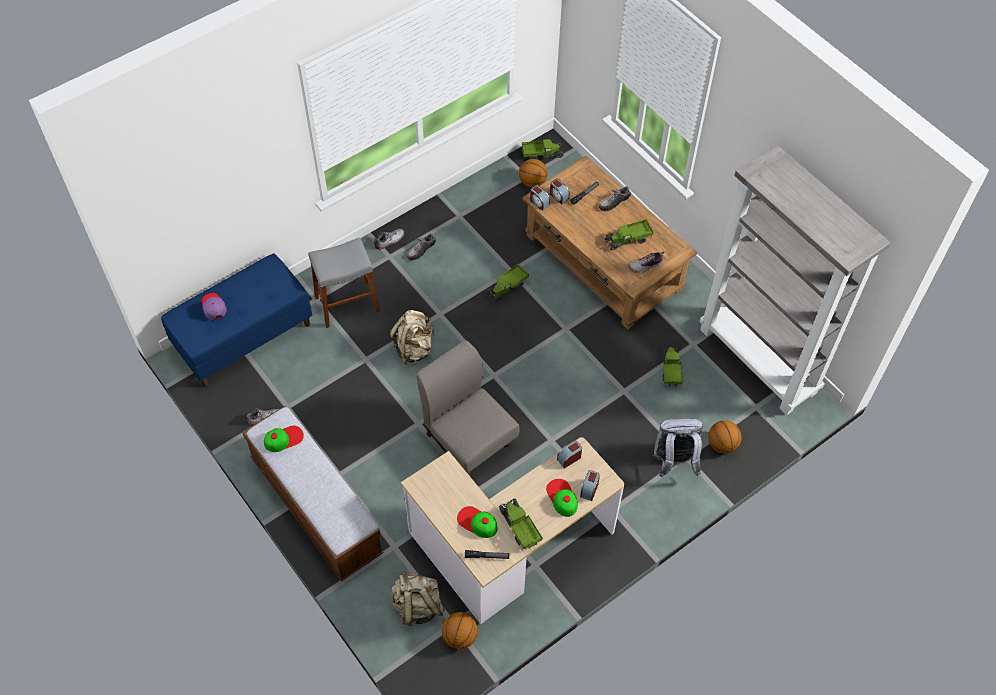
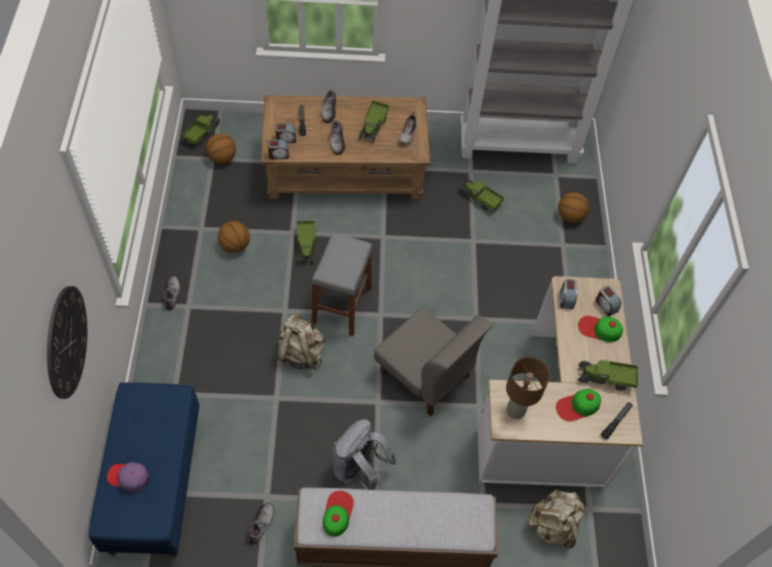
camera: 55 degrees left, 0 degrees up
grey stool [308,237,380,328] -> grey stool moved to [311,233,373,336]
shoe [407,233,436,260] -> shoe moved to [329,120,345,155]
grey chair [416,340,519,476] -> grey chair turned 135 degrees counterclockwise [374,307,492,416]
basketball [442,612,478,649] -> basketball moved to [218,221,250,253]
grey backpack [653,419,703,477] -> grey backpack moved to [333,419,396,490]
none -> wall clock [47,286,87,399]
none -> brown table lamp [506,357,550,419]

